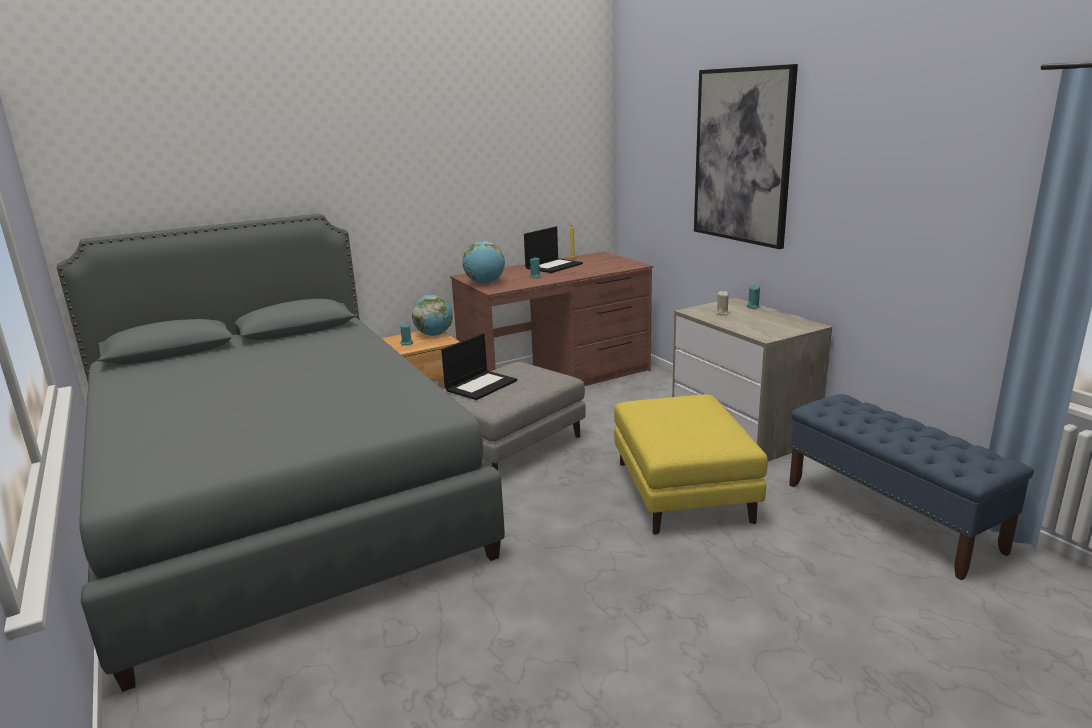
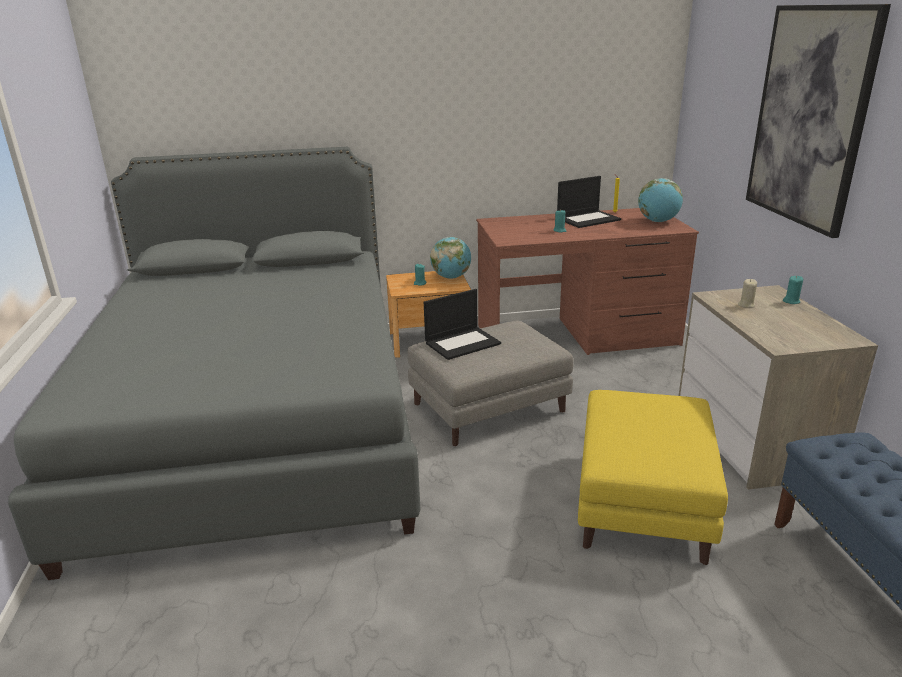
camera: 20 degrees right, 5 degrees up
globe [463,241,505,284] -> globe moved to [638,178,683,222]

